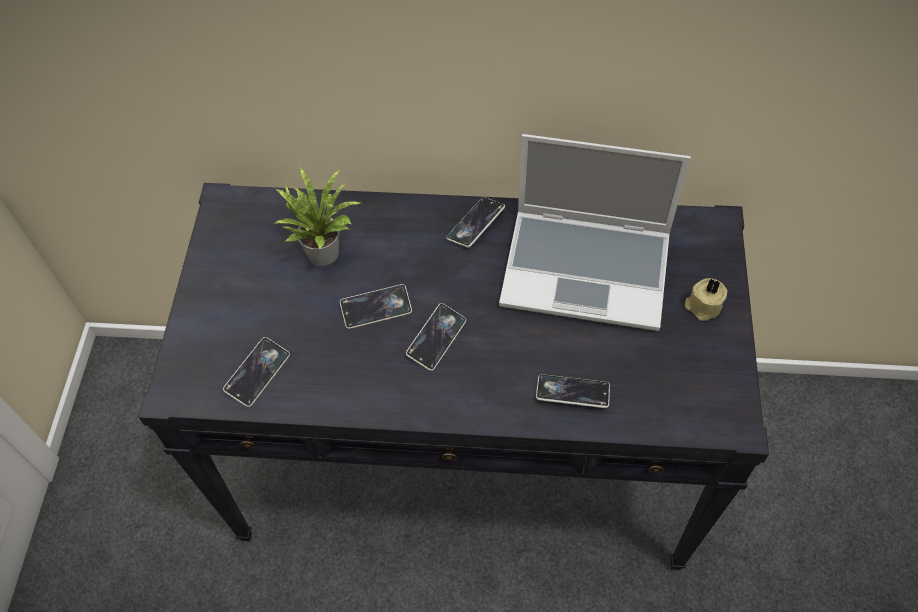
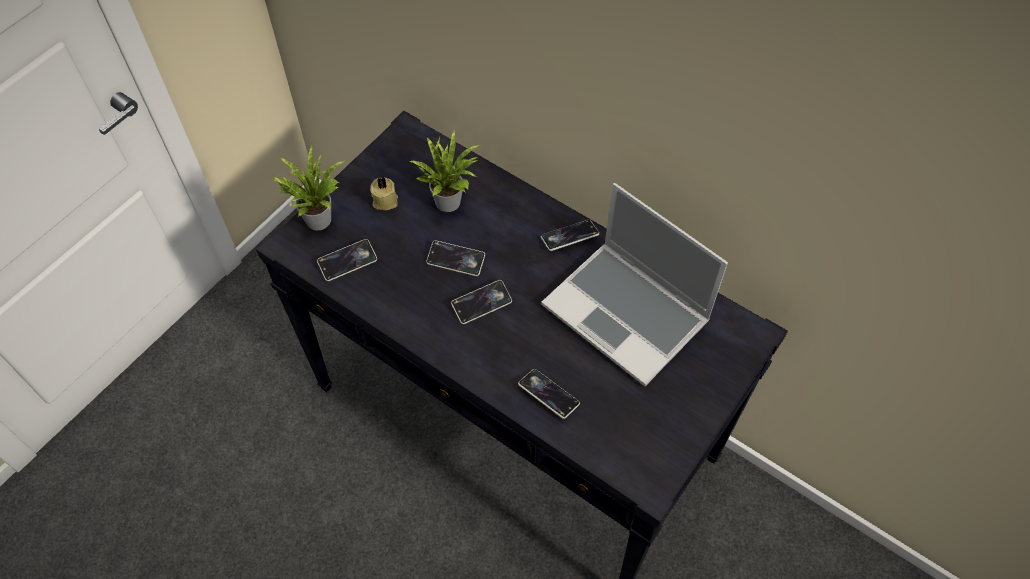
camera: 30 degrees right, 0 degrees up
beige candle [685,278,727,321] -> beige candle moved to [370,177,398,210]
none -> potted plant [271,145,346,230]

